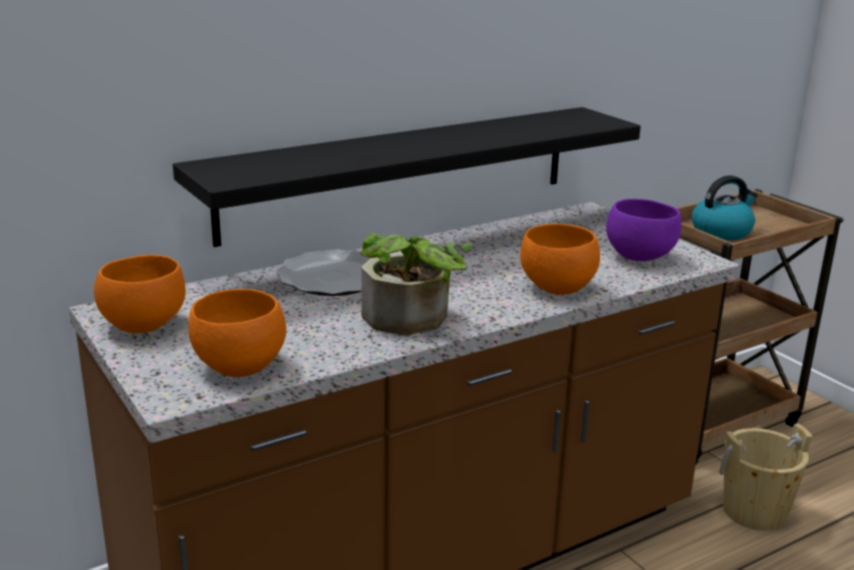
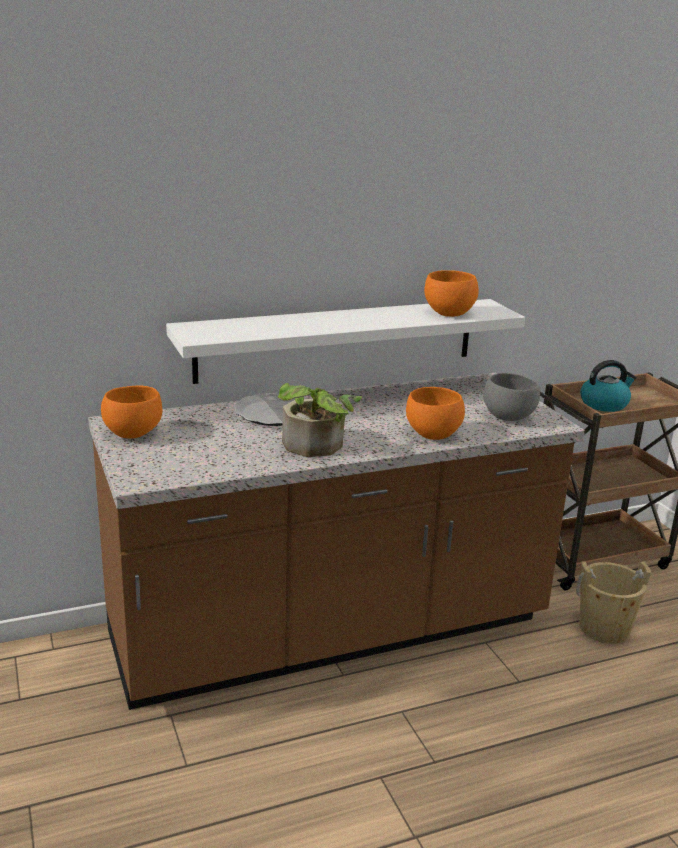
camera: 10 degrees right, 0 degrees up
black shelf [173,107,641,247] -> white shelf [166,299,525,384]
orange bowl [188,289,286,377] -> orange bowl moved to [424,270,479,317]
purple bowl [606,199,681,261] -> grey bowl [483,373,540,421]

